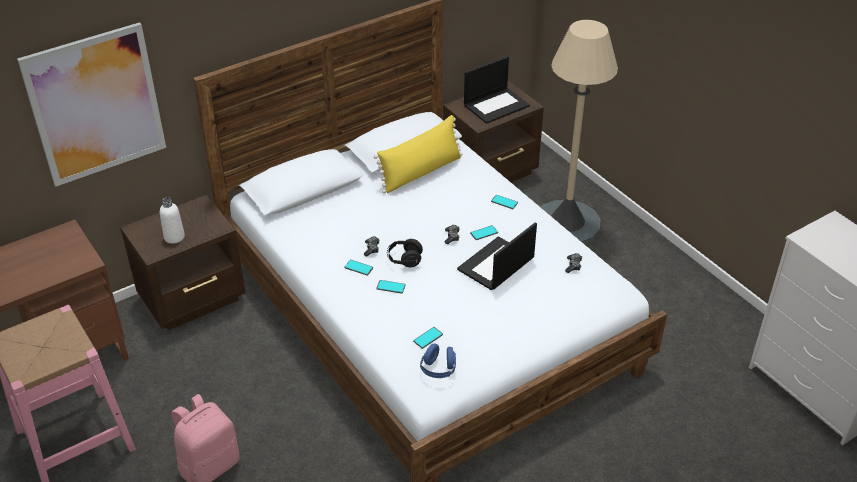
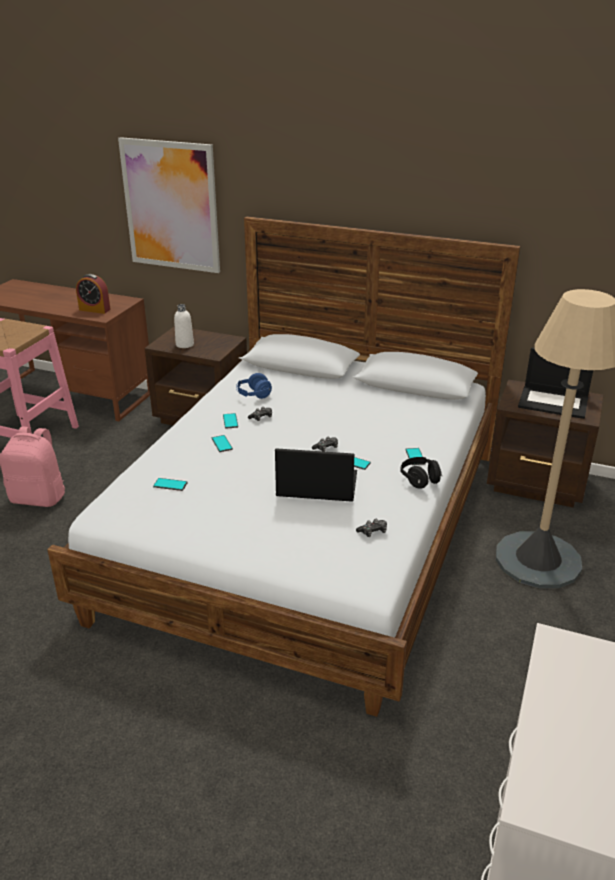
camera: 55 degrees right, 10 degrees down
yellow pillow [374,115,463,194] -> none
black headphones [387,239,423,267] -> black headphones moved to [400,457,442,489]
blue headphones [420,344,456,378] -> blue headphones moved to [236,373,272,399]
none -> alarm clock [76,274,111,314]

